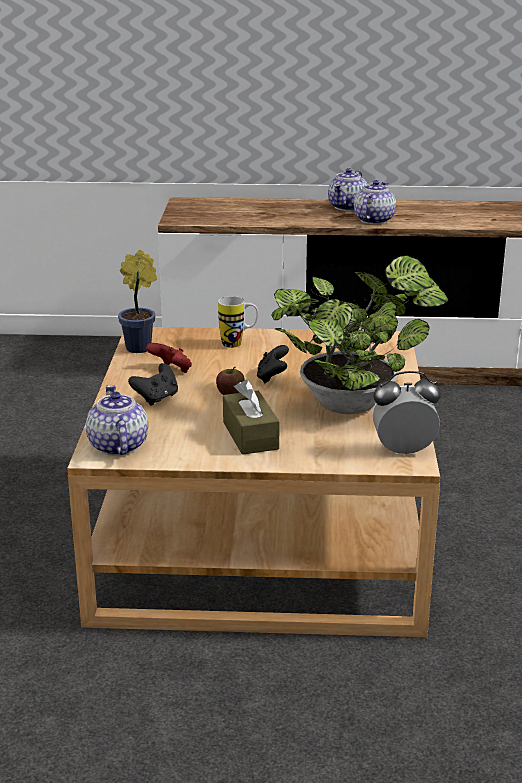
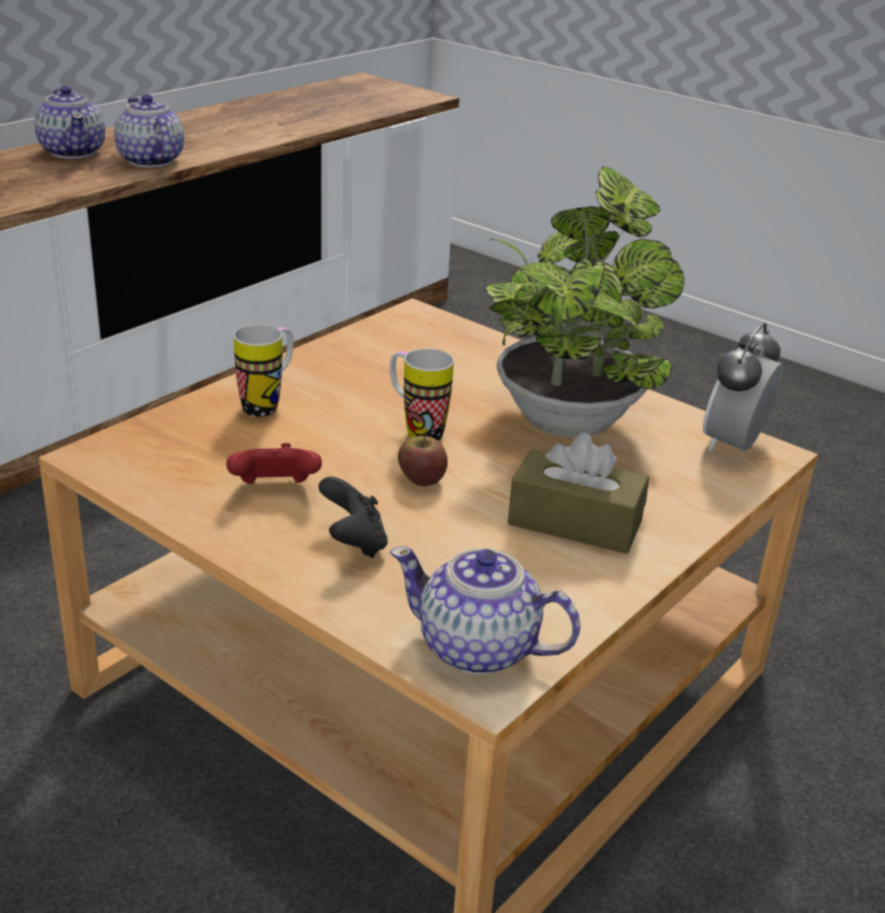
camera: 55 degrees left, 5 degrees up
potted plant [118,249,157,353] -> none
black game controller [257,345,289,383] -> mug [390,349,454,441]

